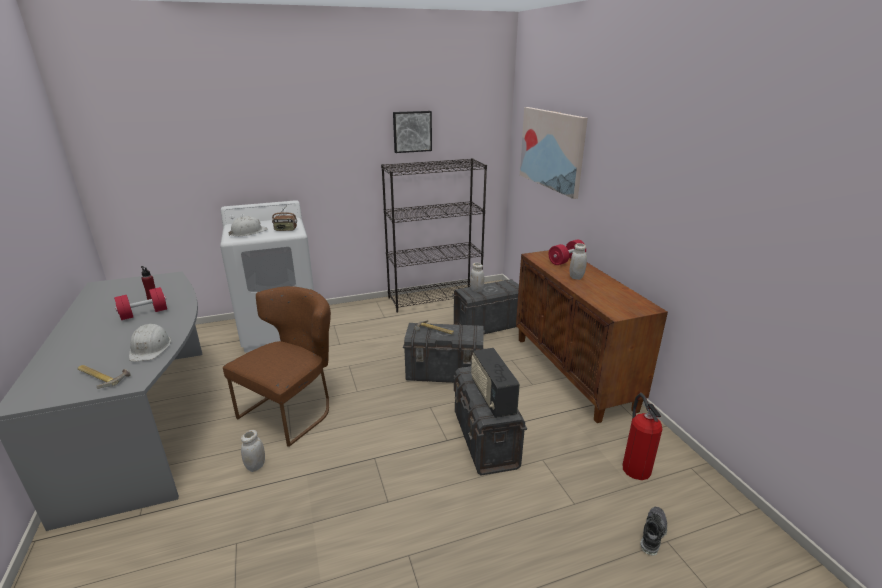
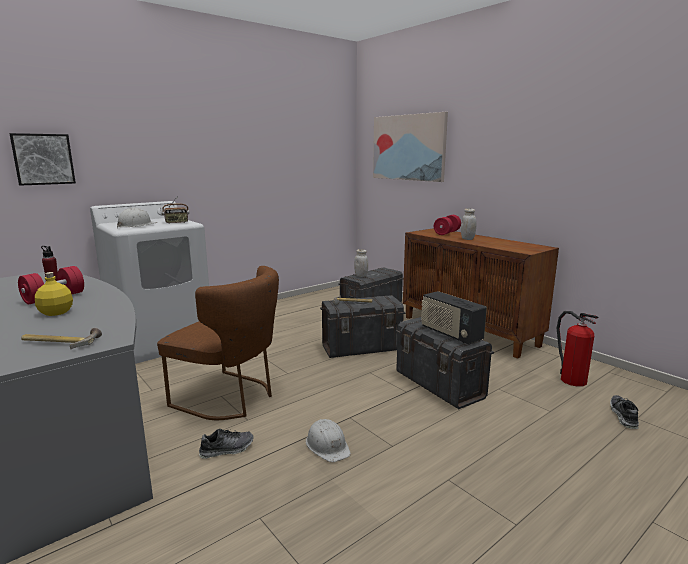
camera: 20 degrees left, 10 degrees down
white hard hat [129,324,171,362] -> white hard hat moved to [306,419,351,462]
brown chair [223,286,331,447] -> brown chair turned 105 degrees clockwise [157,266,279,420]
white jar [241,430,265,472] -> shoe [199,429,254,459]
black bookcase [381,158,487,312] -> none
picture [393,111,432,153] -> picture moved to [9,133,76,186]
none -> yellow bottle [35,272,73,316]

